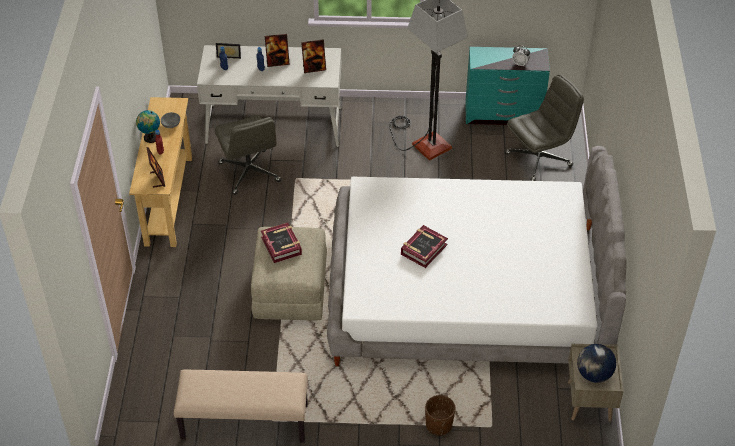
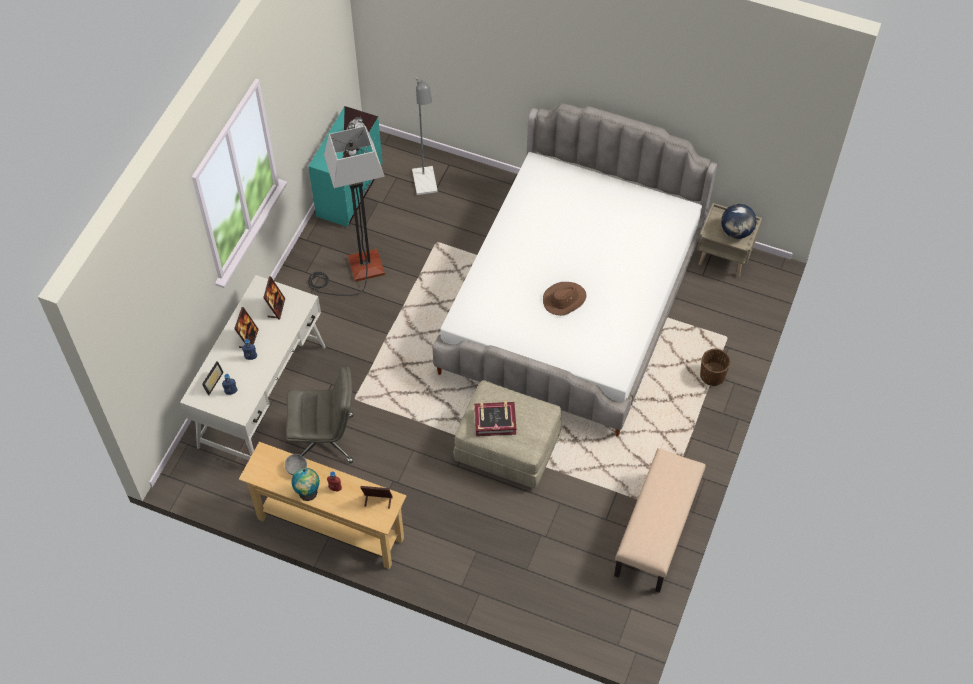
camera: 70 degrees left, 10 degrees up
book [401,225,448,268] -> brown hat [543,282,587,316]
grey office chair [505,75,584,181] -> grey floor lamp [412,77,438,195]

